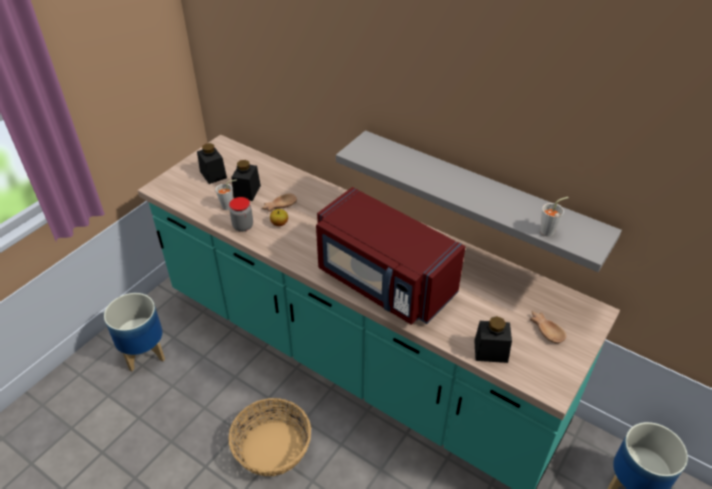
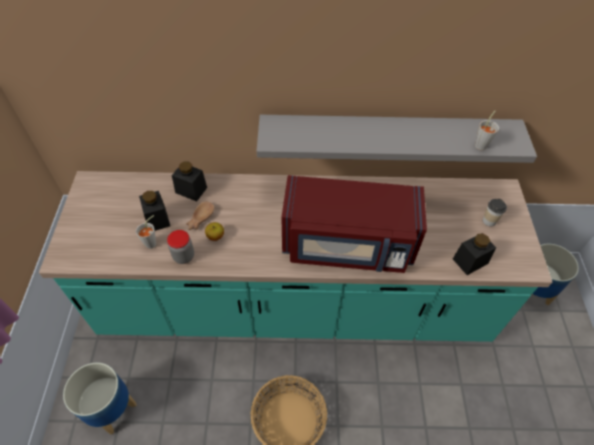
camera: 35 degrees left, 10 degrees up
black jar [197,143,227,184] -> black jar moved to [172,161,207,201]
brown bowl [530,311,566,343] -> cup [483,199,507,226]

